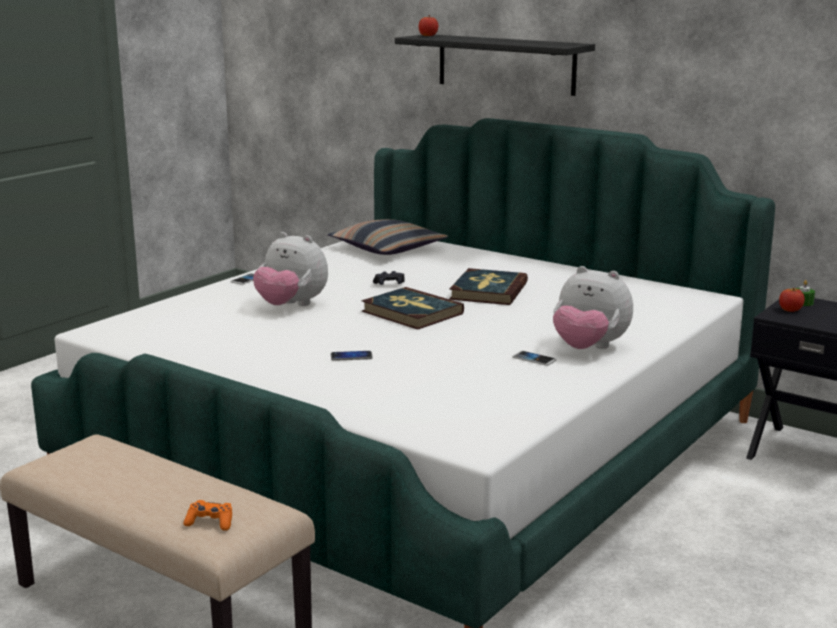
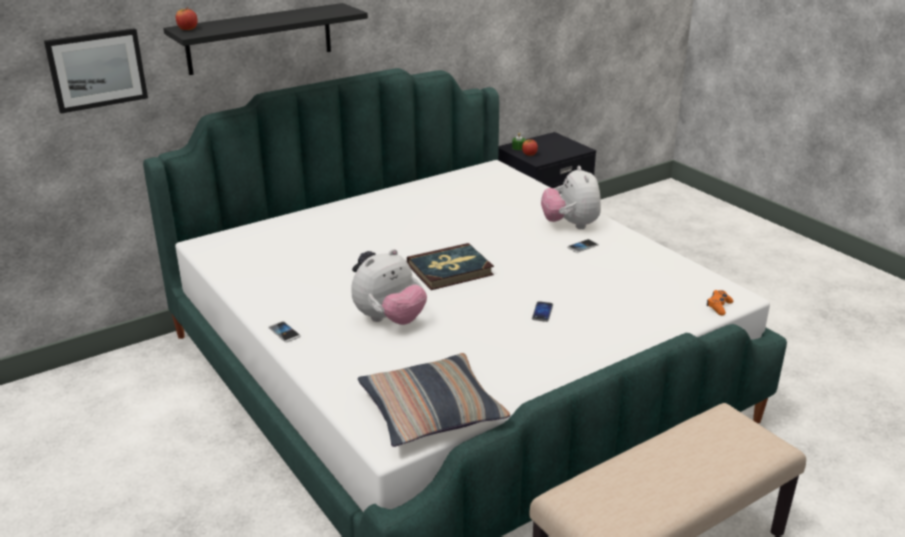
camera: 70 degrees left, 10 degrees up
orange game controller [183,500,232,531] -> orange game controller moved to [707,290,734,315]
pillow [328,219,448,255] -> pillow moved to [358,353,510,447]
book [449,268,528,305] -> none
plush toy [553,266,633,349] -> plush toy turned 120 degrees clockwise [541,166,601,229]
none -> picture [44,28,148,113]

